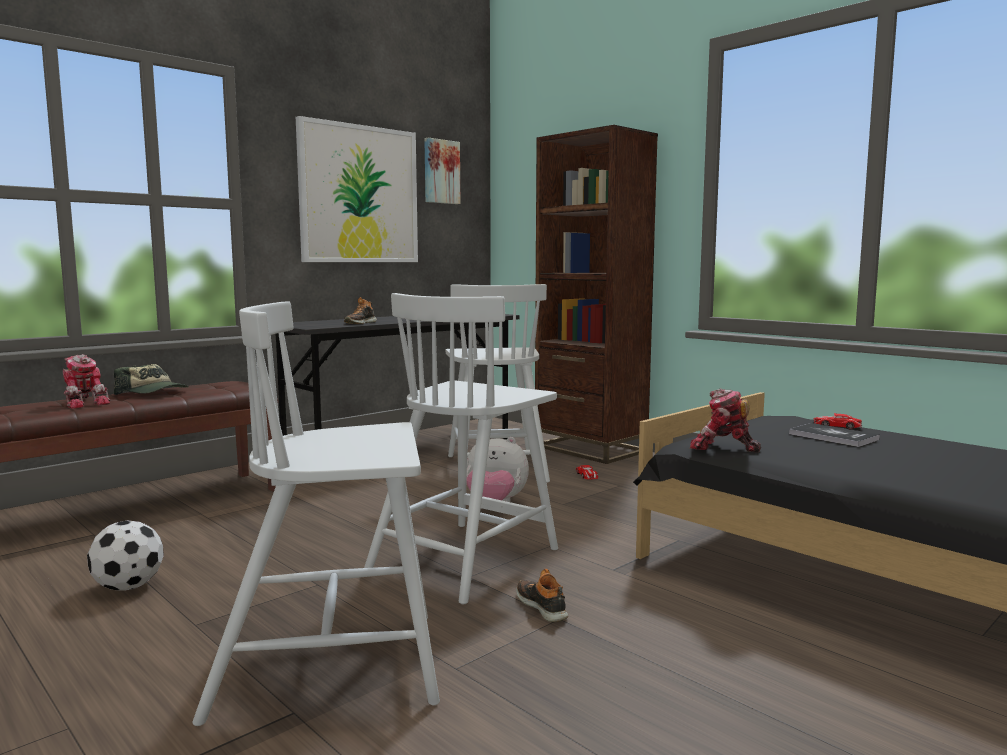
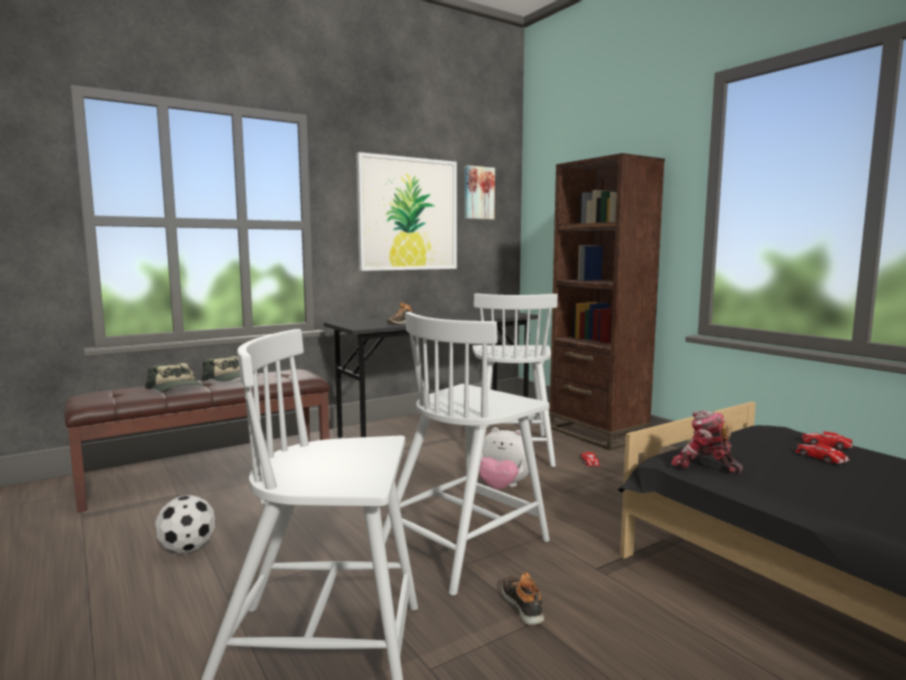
camera: 10 degrees right, 0 degrees up
toy robot [63,354,111,409] -> cap [145,363,205,391]
book [789,423,880,447] -> toy car [795,444,850,464]

